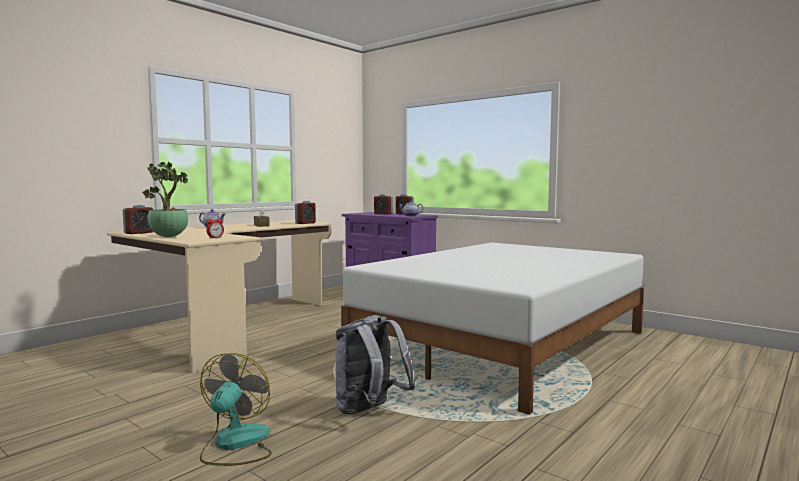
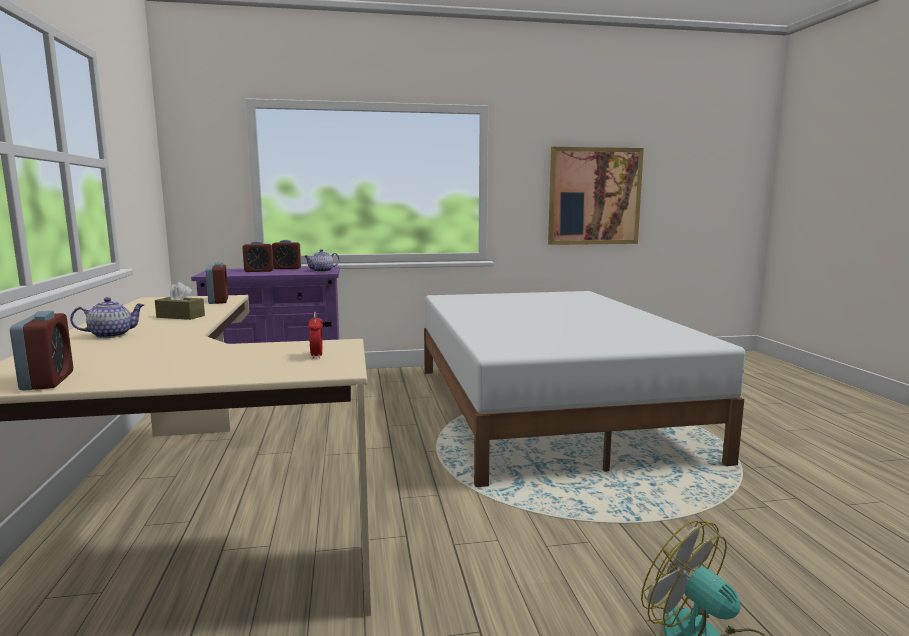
camera: 50 degrees left, 5 degrees up
potted plant [142,162,188,237] -> none
grey backpack [335,315,416,414] -> none
none -> picture [548,147,644,245]

